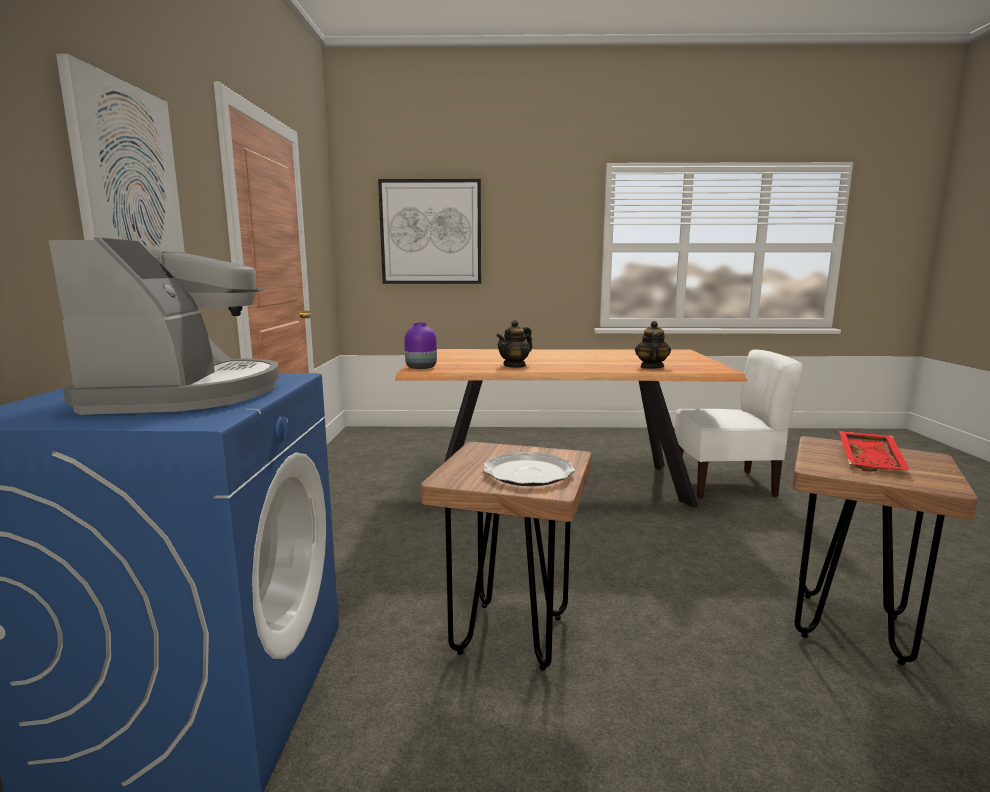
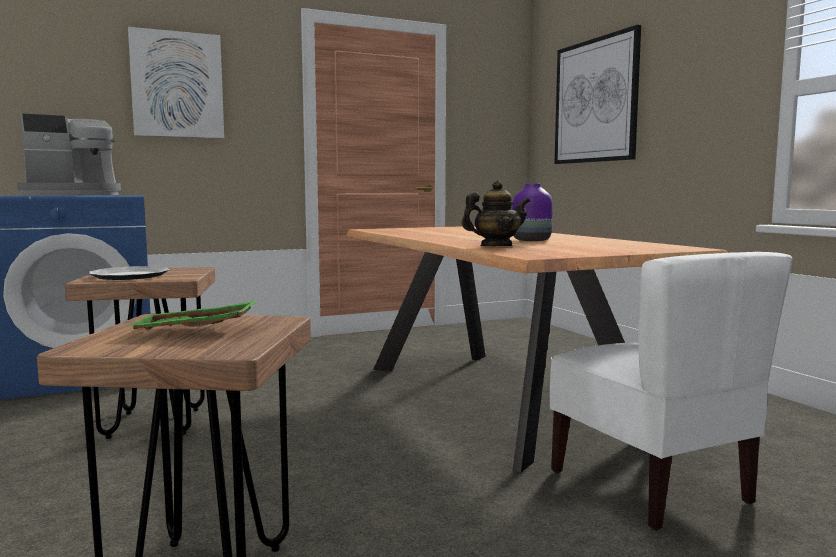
camera: 65 degrees right, 5 degrees down
purple vase [404,322,437,369] -> purple vase moved to [512,184,553,241]
teapot [496,320,532,368] -> none
red tray [839,431,909,472] -> green tray [127,301,257,330]

